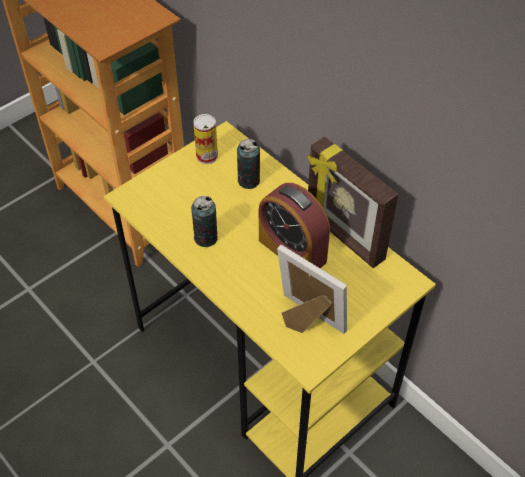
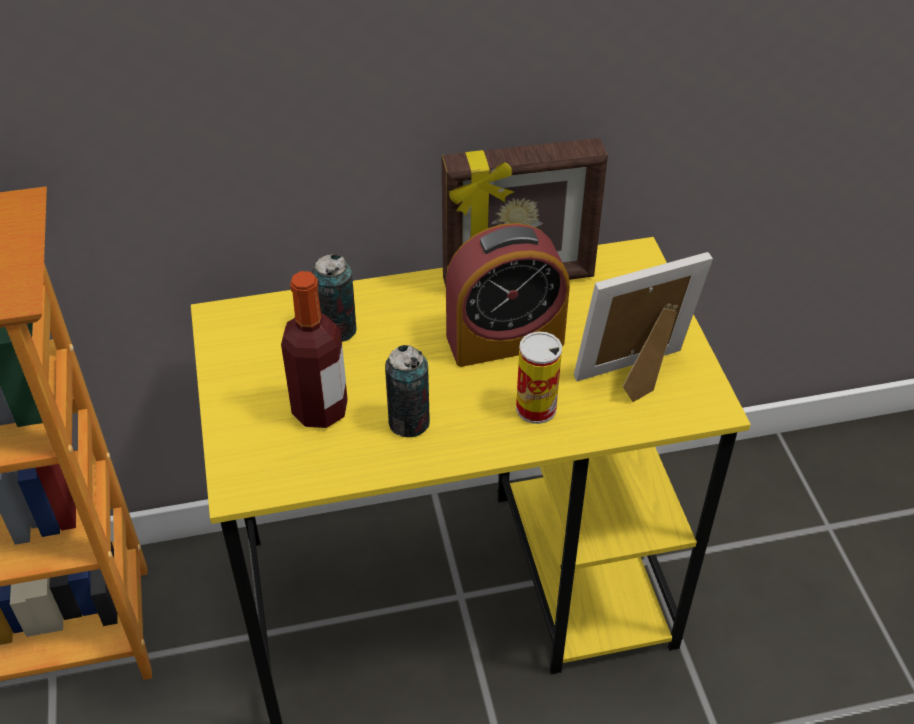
camera: 60 degrees left, 5 degrees down
can [193,114,218,164] -> can moved to [516,331,562,424]
none -> bottle [281,271,348,428]

